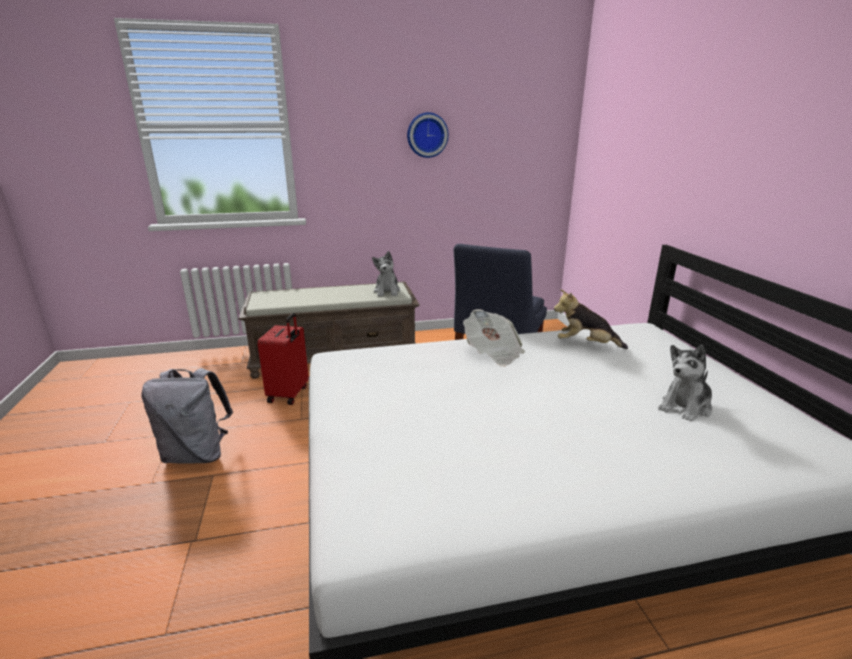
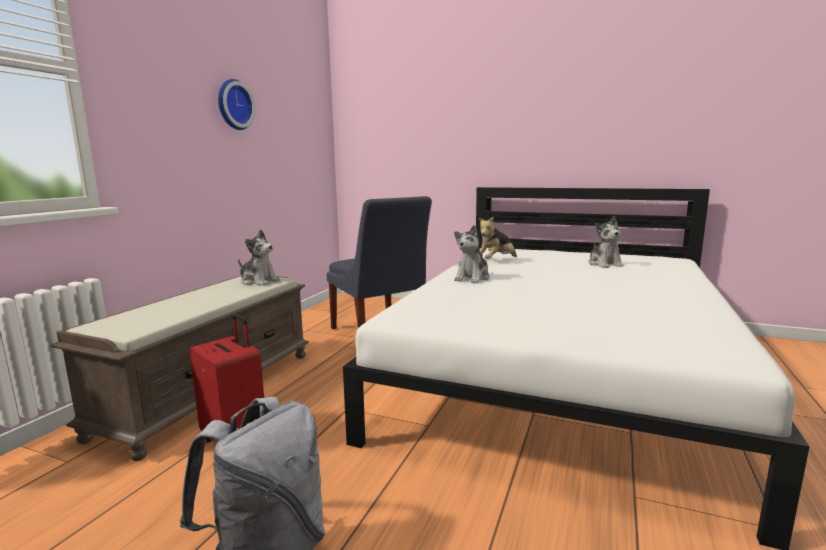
camera: 55 degrees left, 10 degrees down
newspaper [463,309,525,367] -> plush toy [454,225,490,284]

